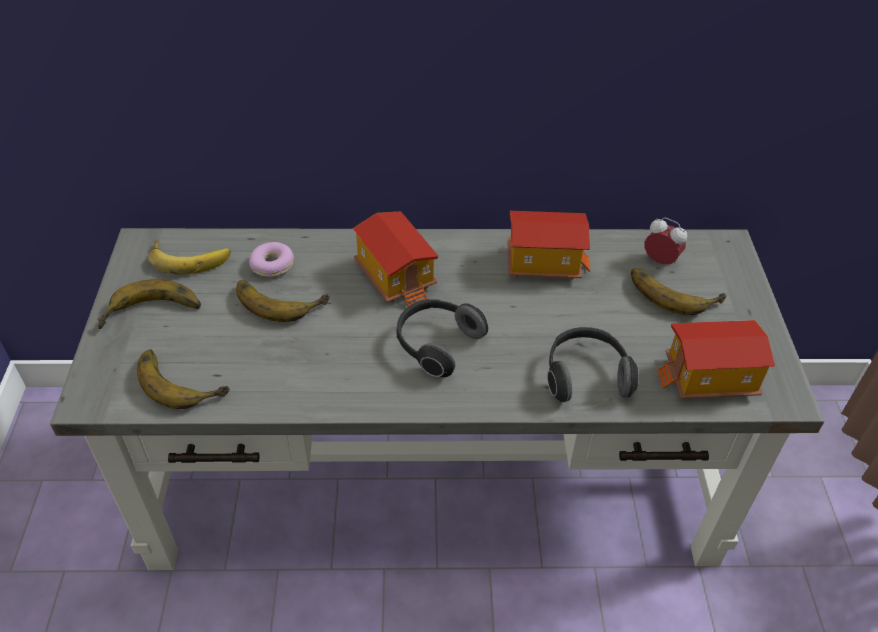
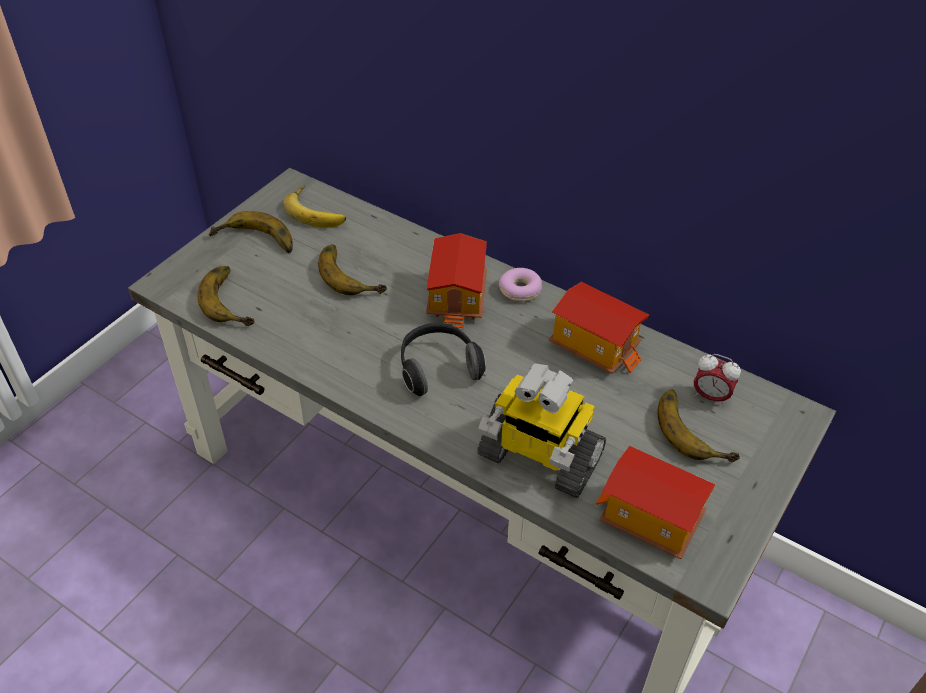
camera: 35 degrees right, 0 degrees up
donut [249,242,294,277] -> donut moved to [499,268,542,302]
headphones [547,327,639,402] -> toy robot [477,363,606,498]
alarm clock [644,217,687,265] -> alarm clock turned 135 degrees clockwise [694,354,741,407]

